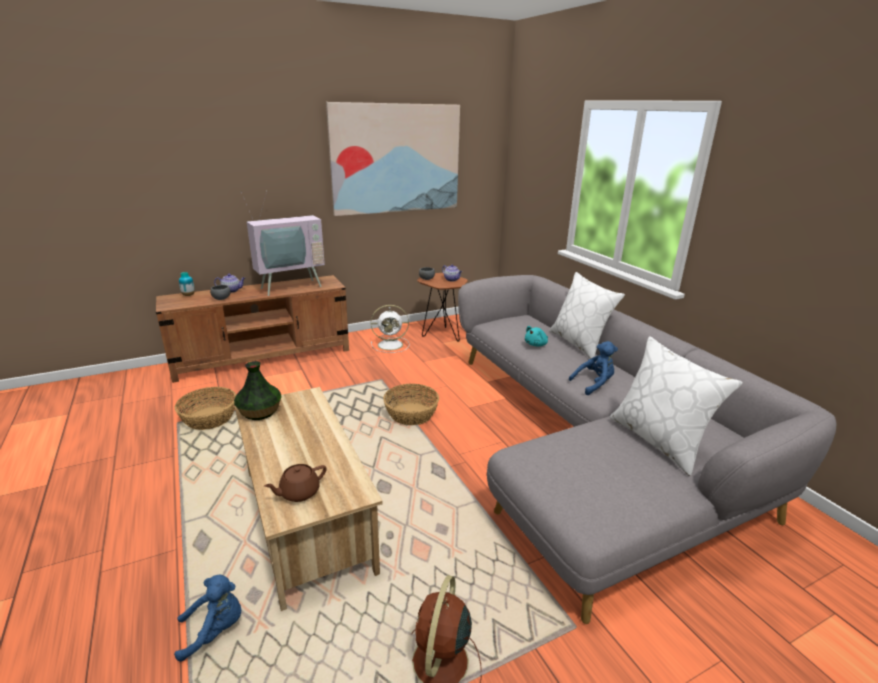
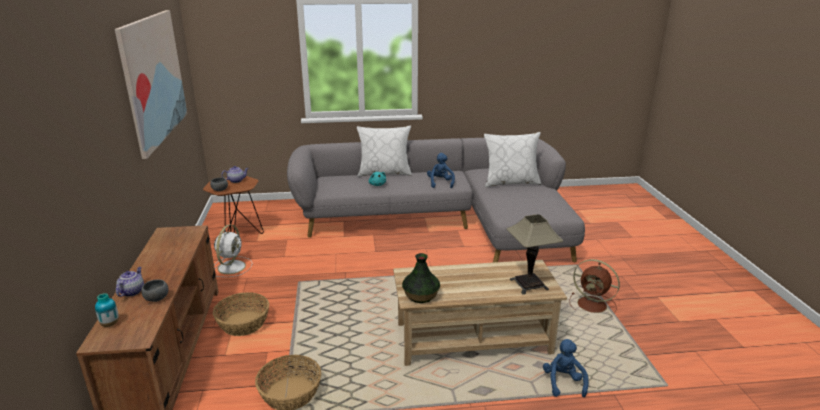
camera: 70 degrees left, 0 degrees up
television [241,192,325,296] -> none
brown teapot [264,464,327,502] -> table lamp [506,214,563,294]
basket [383,384,439,425] -> basket moved to [213,292,269,336]

